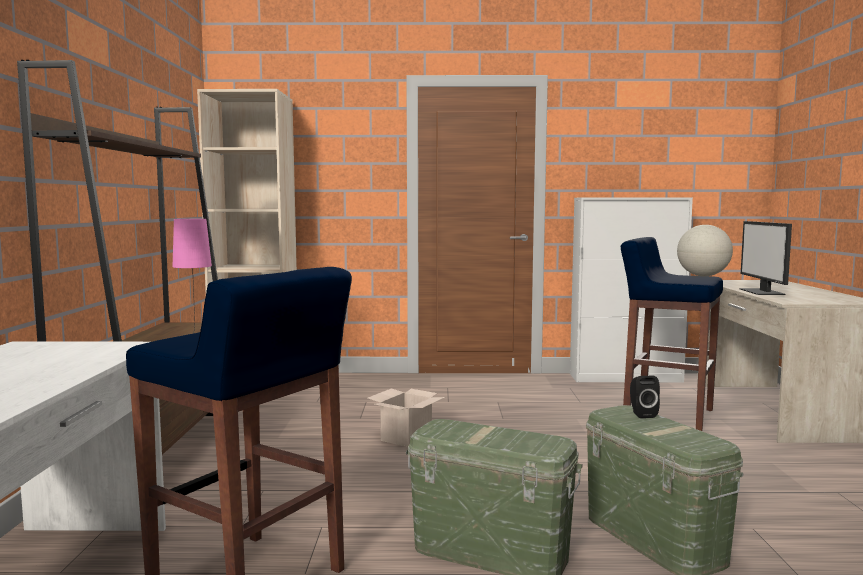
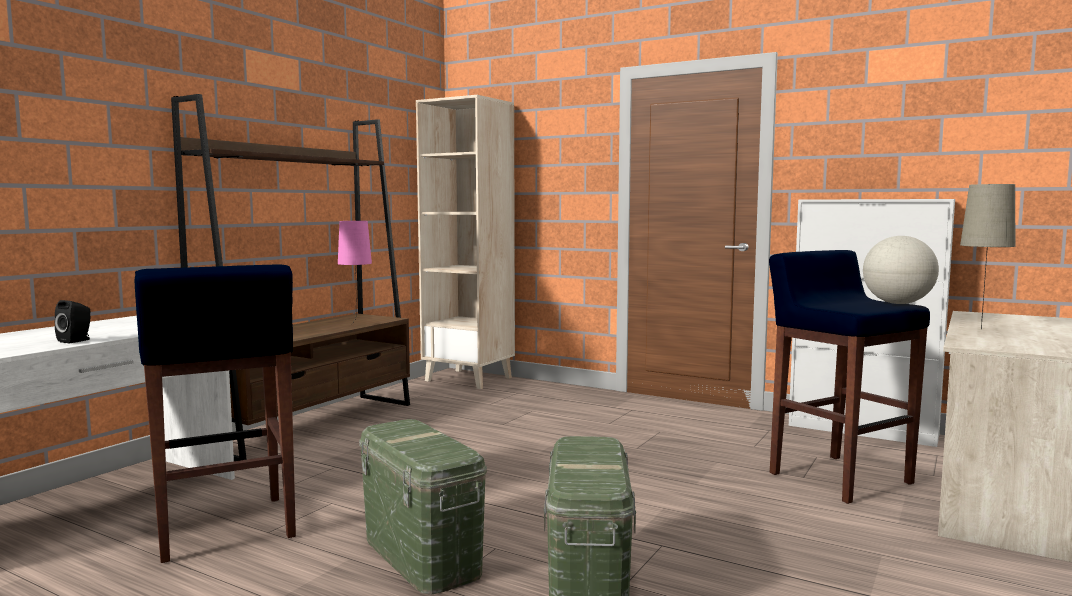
camera: 30 degrees right, 0 degrees up
cardboard box [368,388,445,447] -> none
black speaker [630,376,660,418] -> black speaker moved to [55,300,90,343]
monitor [740,221,792,295] -> beige table lamp [960,184,1016,329]

